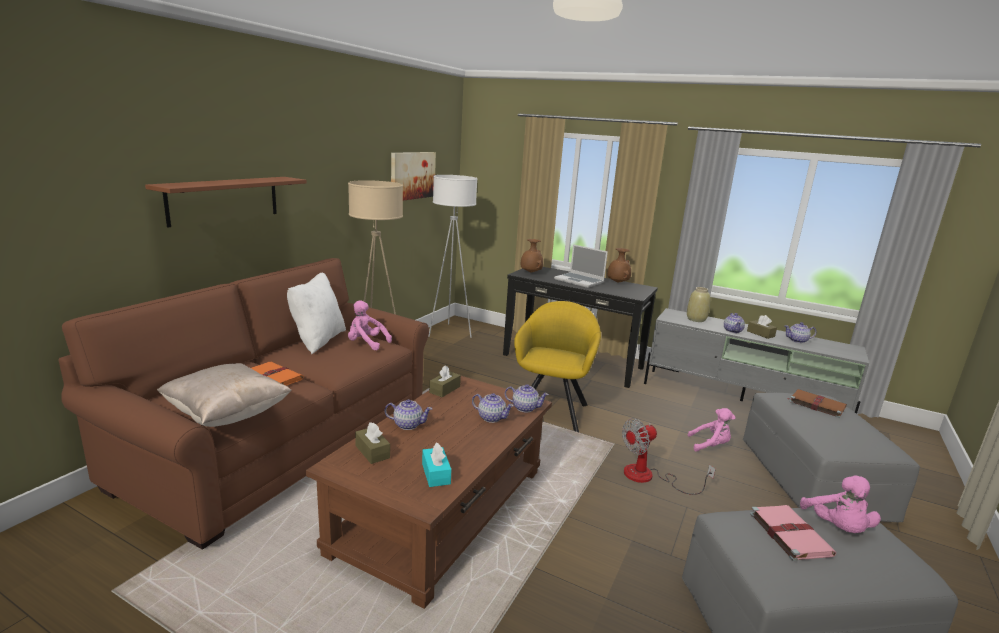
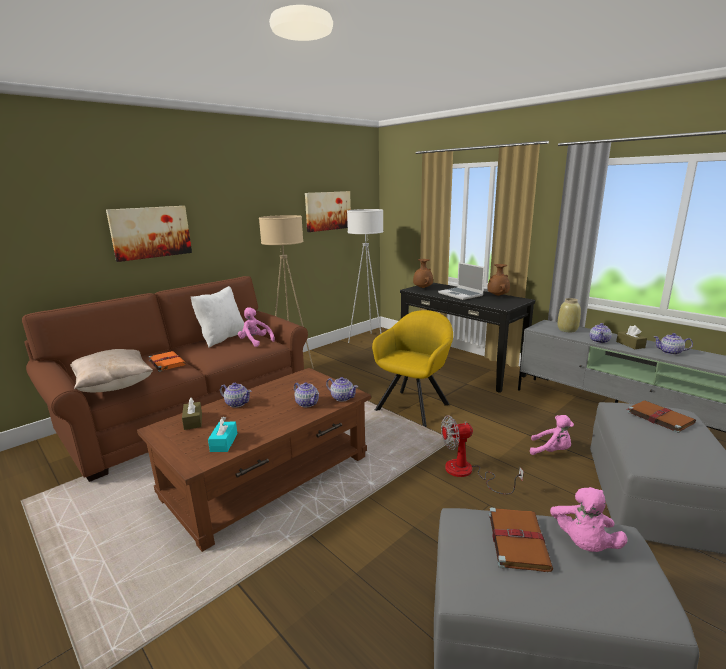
camera: 20 degrees right, 0 degrees up
brown shelf [145,177,307,228] -> picture [106,206,192,262]
brown tissue box [429,366,461,397] -> none
pink book [750,505,836,561] -> brown book [489,507,553,572]

